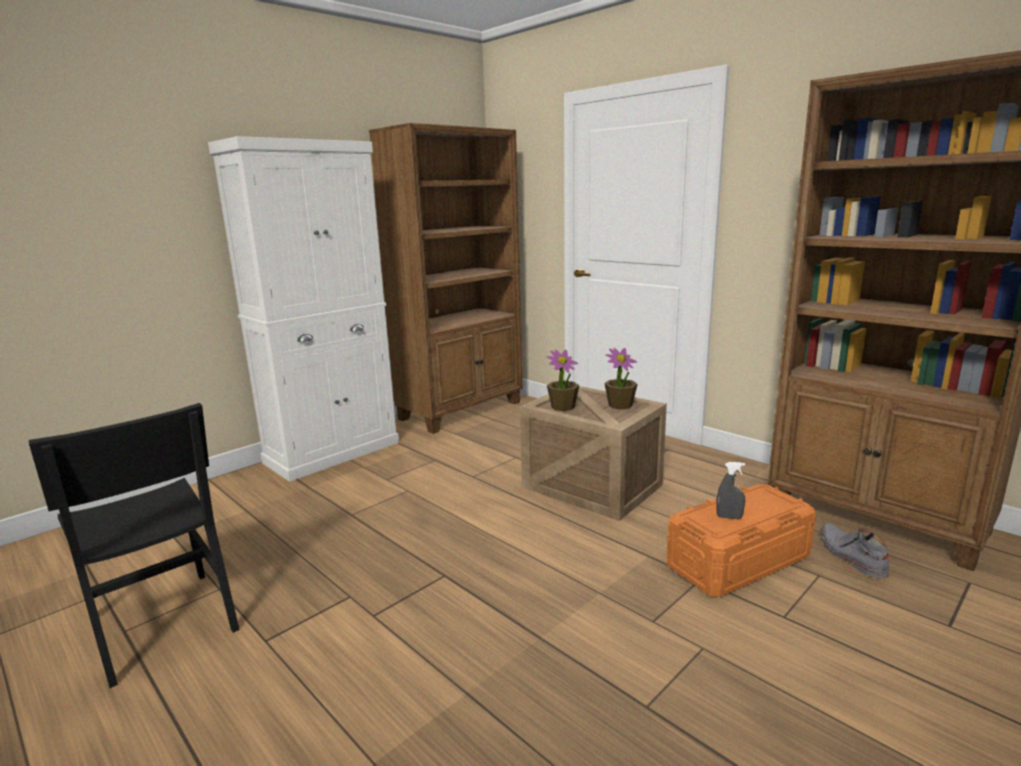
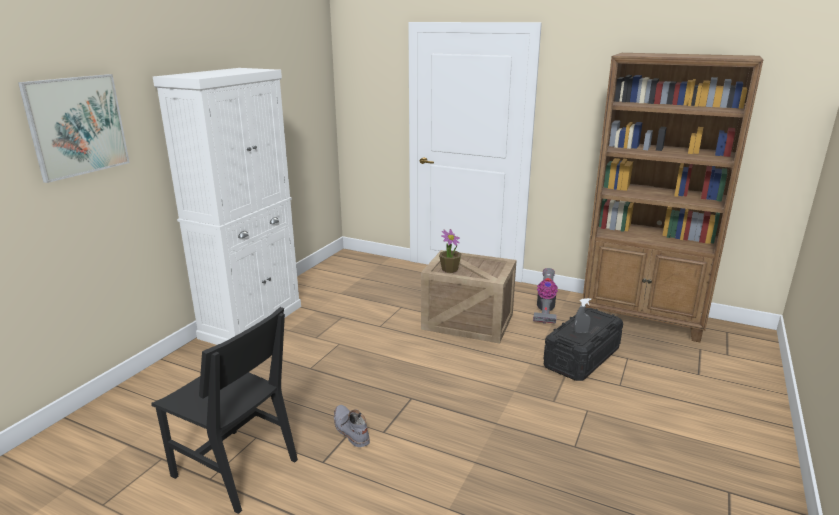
camera: 20 degrees left, 5 degrees up
brown bookcase [369,123,523,434] -> none
potted plant [604,348,638,410] -> none
orange storage box [667,484,816,597] -> black storage box [544,308,623,381]
grey boot [821,523,889,578] -> grey boot moved to [334,405,370,447]
none -> picture [18,74,130,183]
none -> vacuum cleaner [533,268,558,324]

